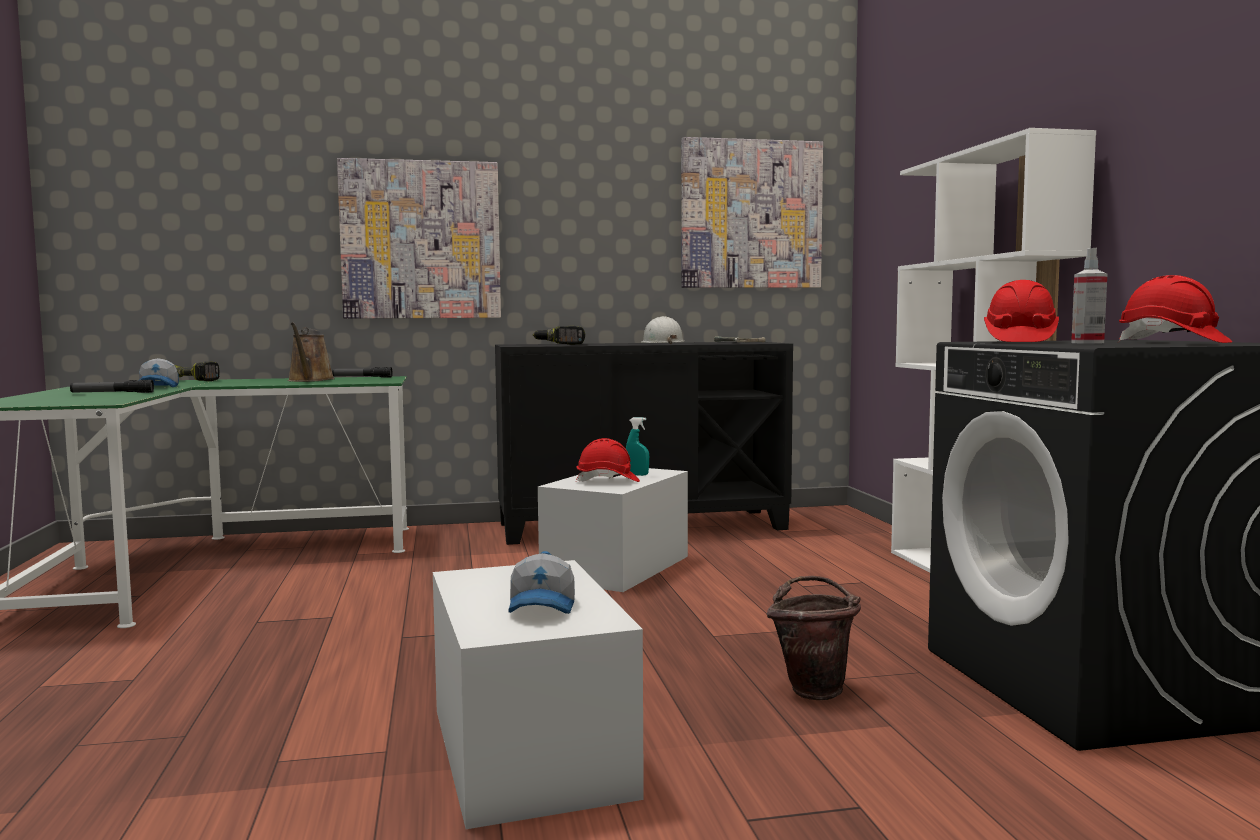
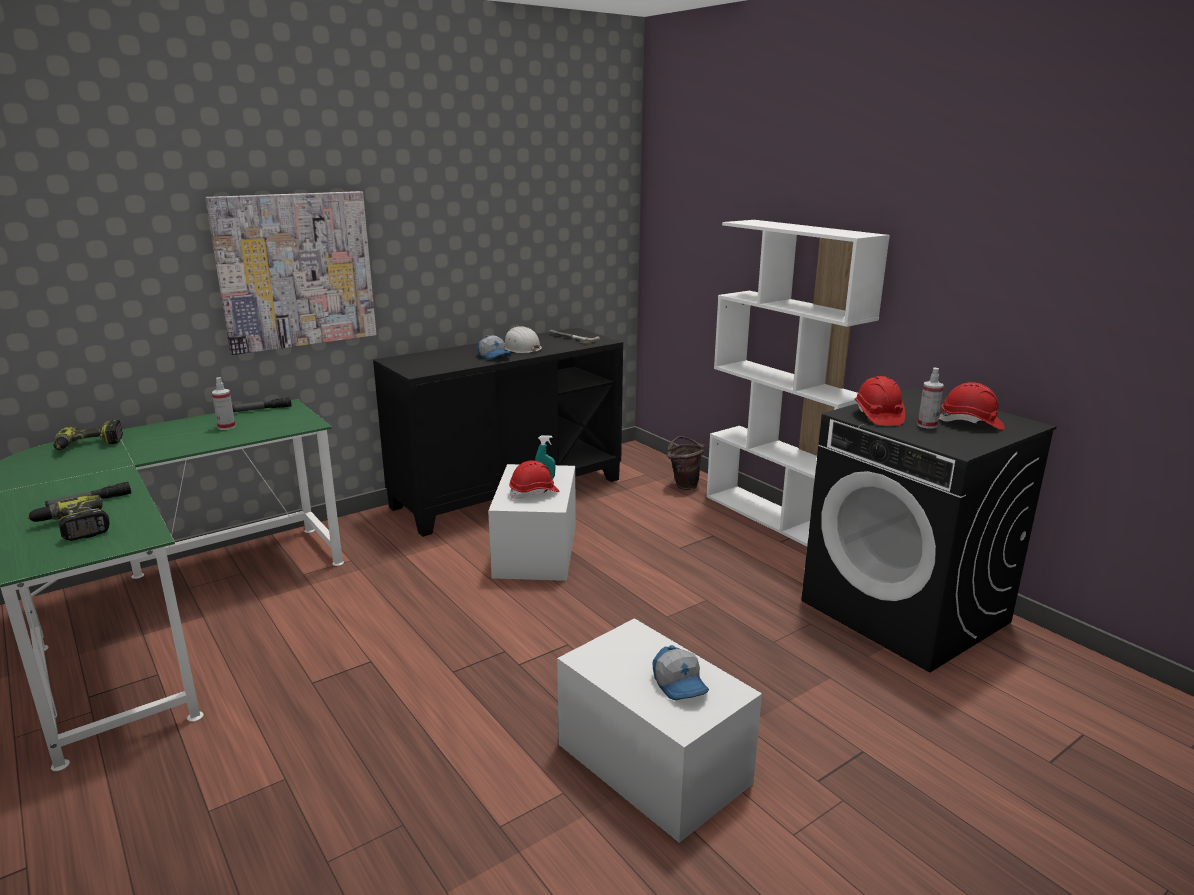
camera: 25 degrees left, 15 degrees up
cap [138,358,179,387] -> cap moved to [477,335,511,360]
brown watering can [288,322,335,382] -> spray bottle [212,377,235,430]
power drill [533,326,585,345] -> power drill moved to [27,495,110,541]
picture [681,137,823,288] -> none
brown bucket [767,576,861,700] -> brown bucket moved to [667,436,704,490]

